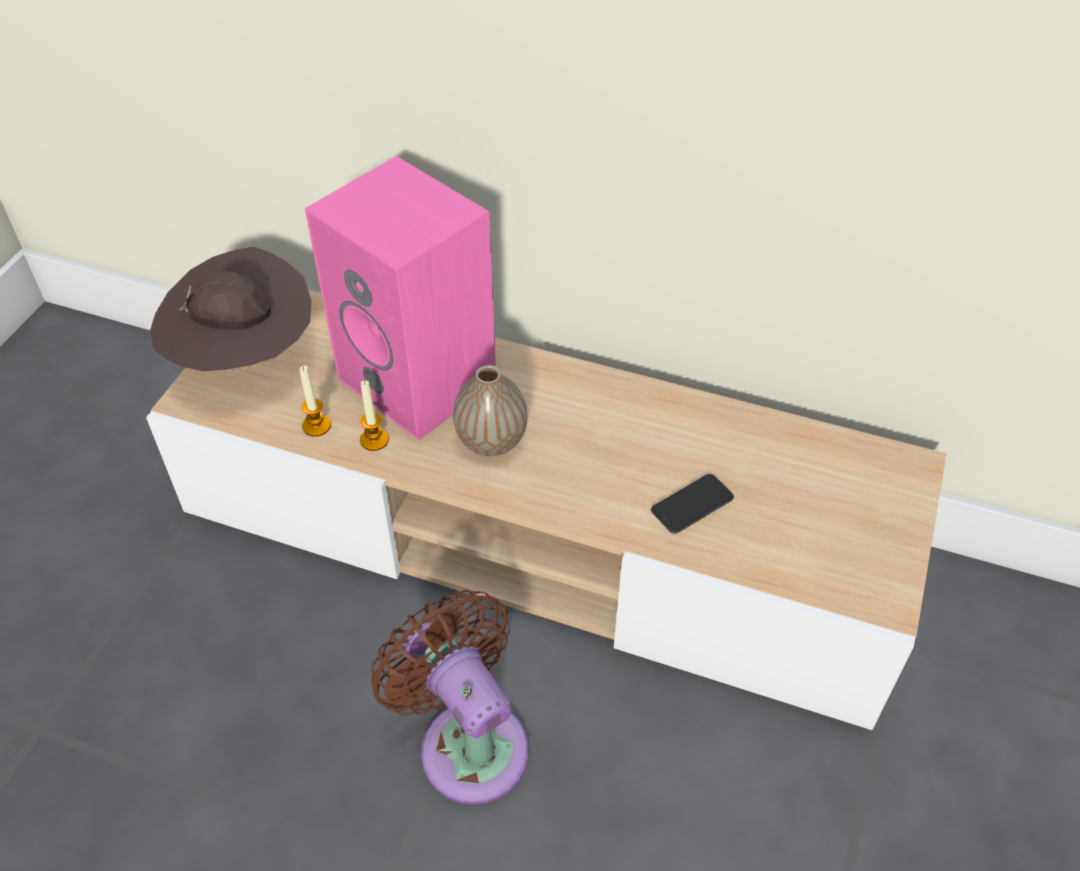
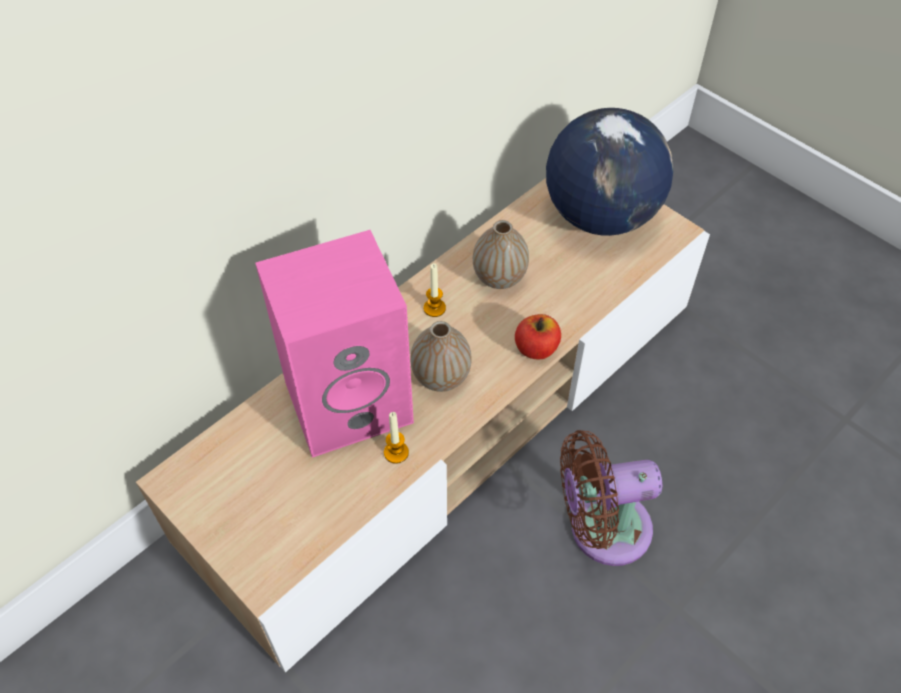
camera: 65 degrees left, 5 degrees up
brown hat [150,247,311,372] -> none
candle [300,365,331,437] -> candle moved to [424,263,446,317]
phone [651,474,734,534] -> none
none -> vase [473,220,529,289]
none -> apple [515,314,561,359]
none -> globe [546,108,674,236]

